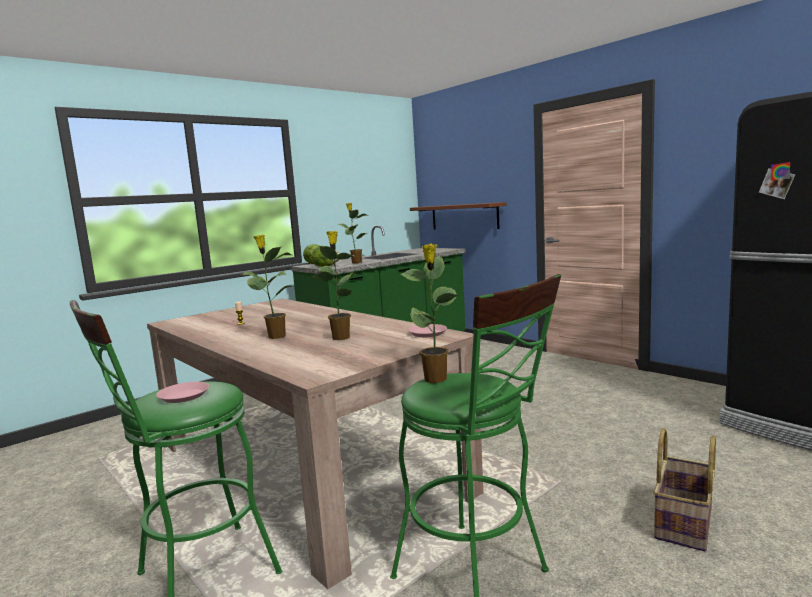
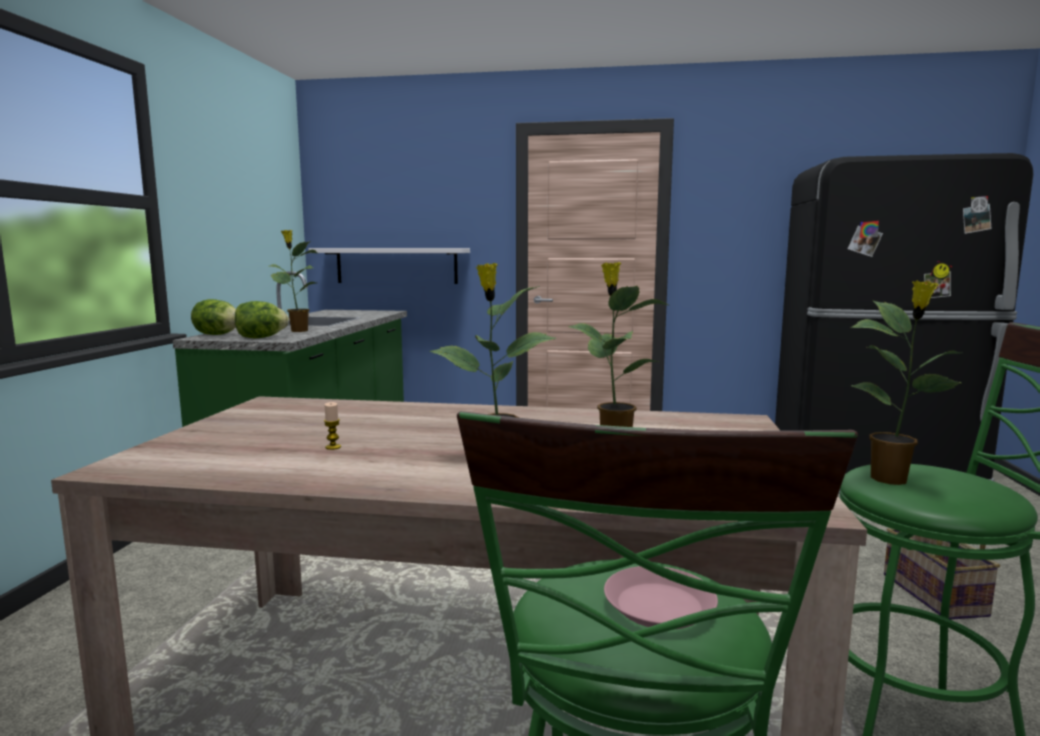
camera: 40 degrees left, 0 degrees up
pink plate [408,324,447,337] -> none
brown shelf [410,202,506,229] -> white shelf [308,248,470,284]

